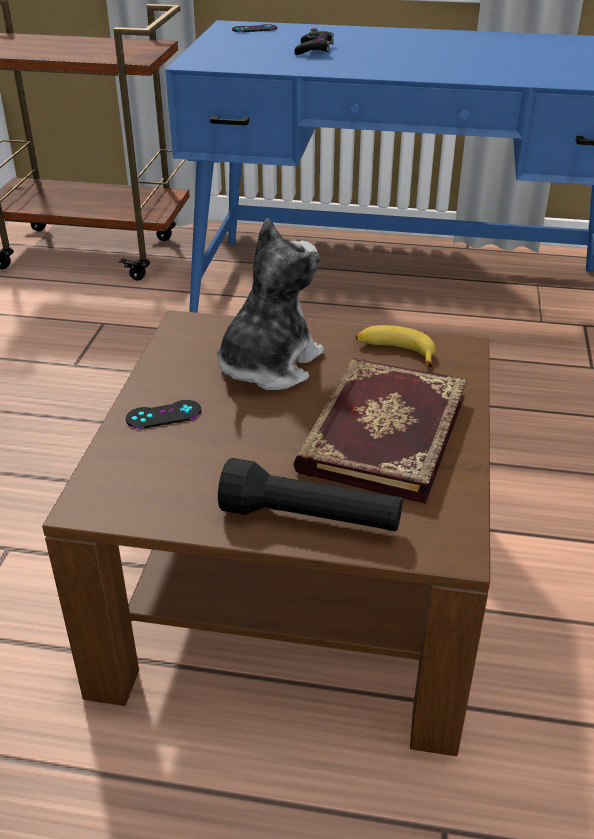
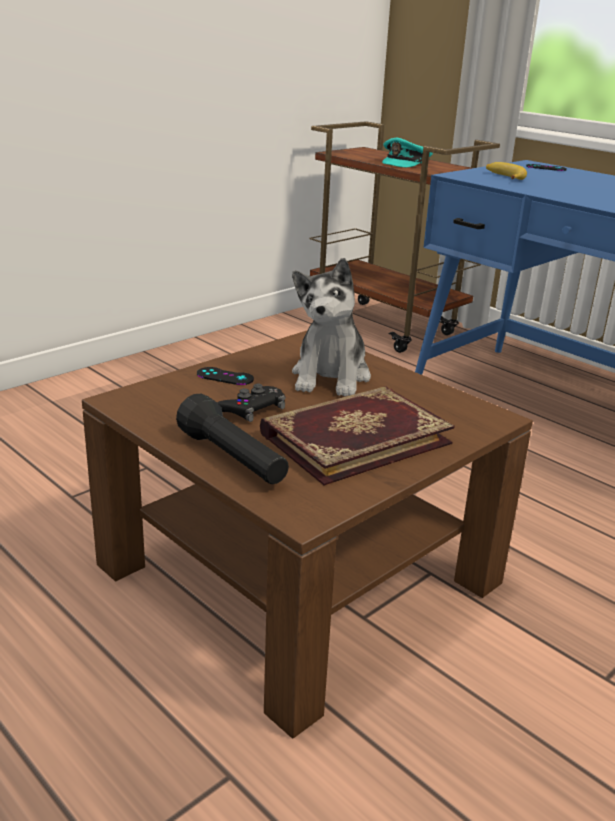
camera: 35 degrees right, 10 degrees down
plush toy [218,218,324,391] -> plush toy turned 120 degrees clockwise [292,258,371,397]
black game controller [295,28,334,55] -> black game controller moved to [217,384,286,422]
banana [356,325,436,367] -> banana moved to [486,162,527,180]
none -> turquoise cap [382,138,433,167]

